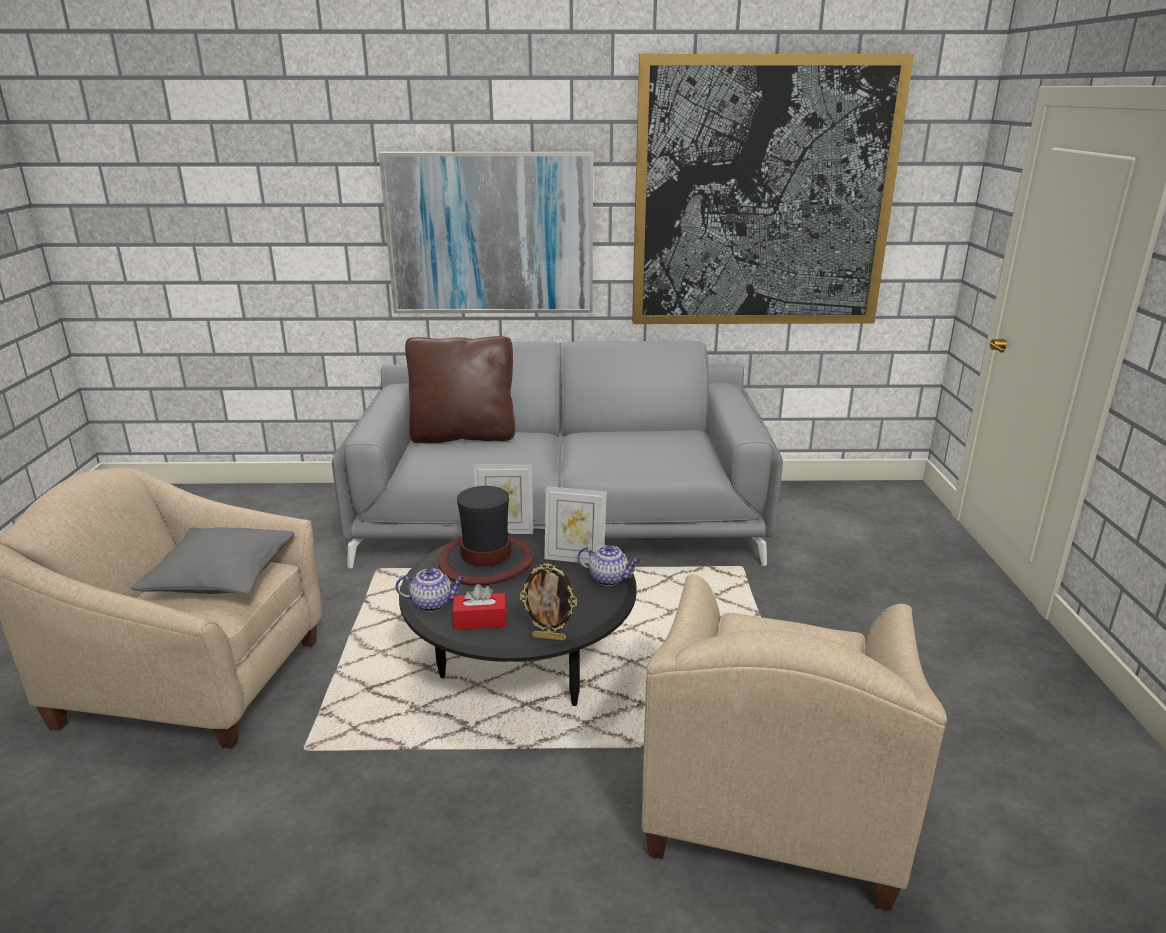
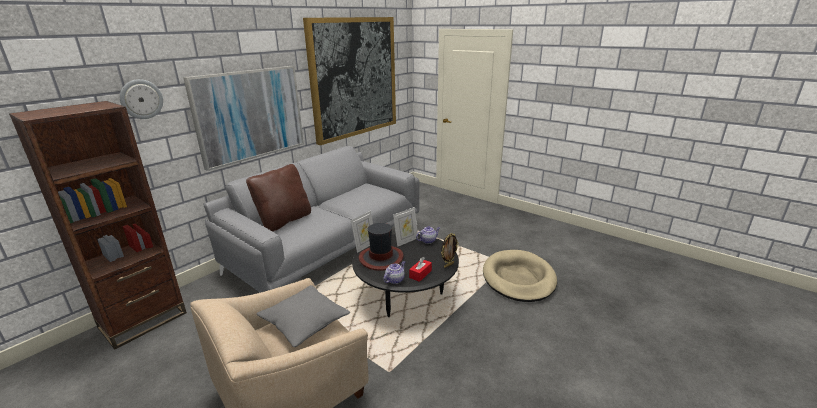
camera: 50 degrees left, 0 degrees up
beige armchair [642,574,947,911] -> beige dog bed [483,250,557,302]
none -> brown bookcase [9,101,187,350]
none -> wall clock [120,79,163,119]

